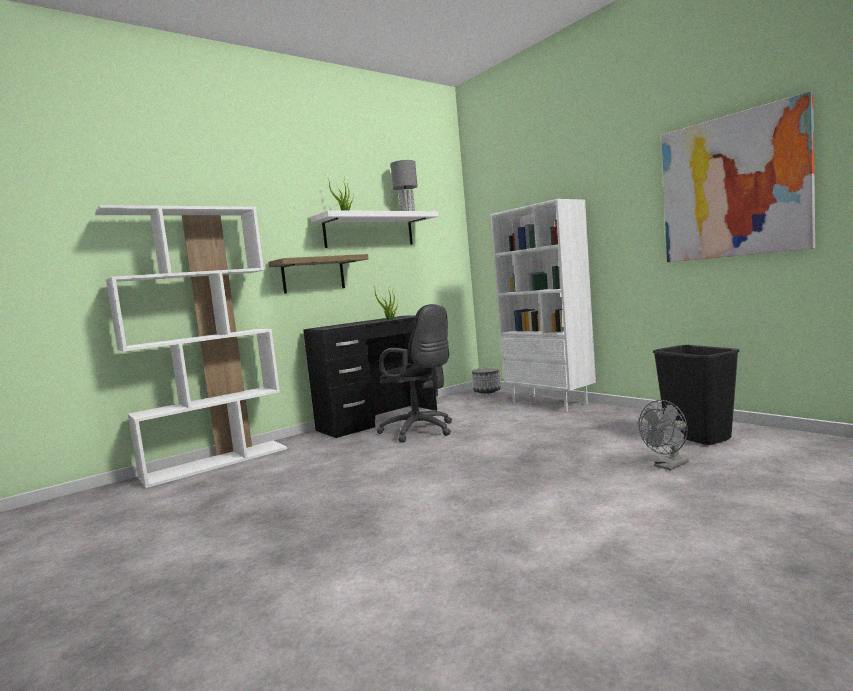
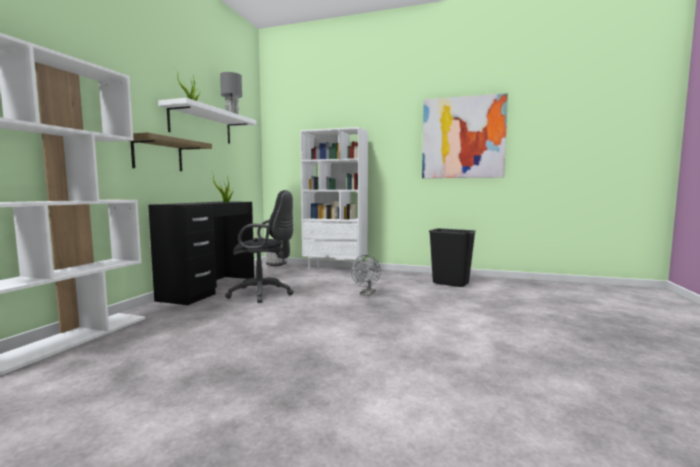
camera: 35 degrees left, 0 degrees up
grey fan [639,400,689,470] -> grey fan moved to [351,255,381,296]

